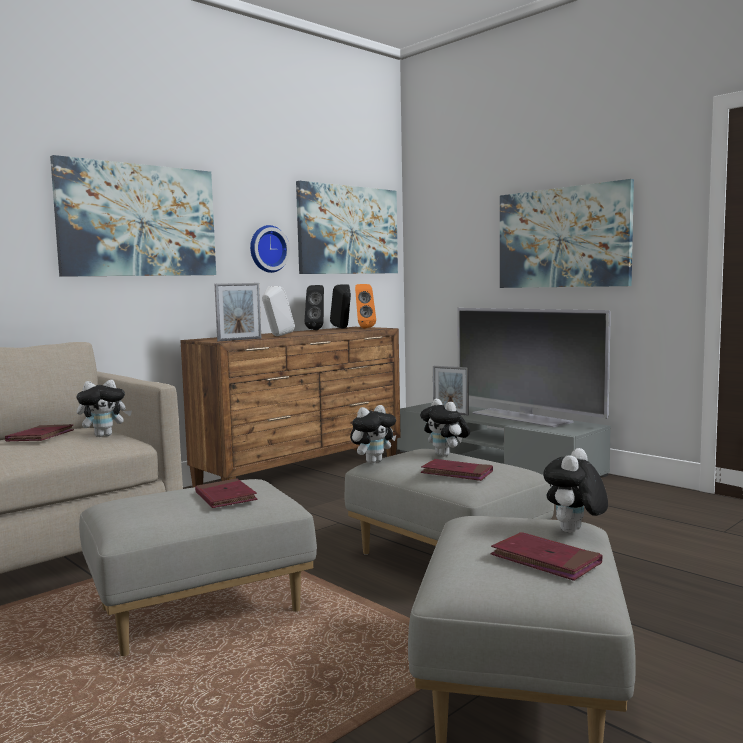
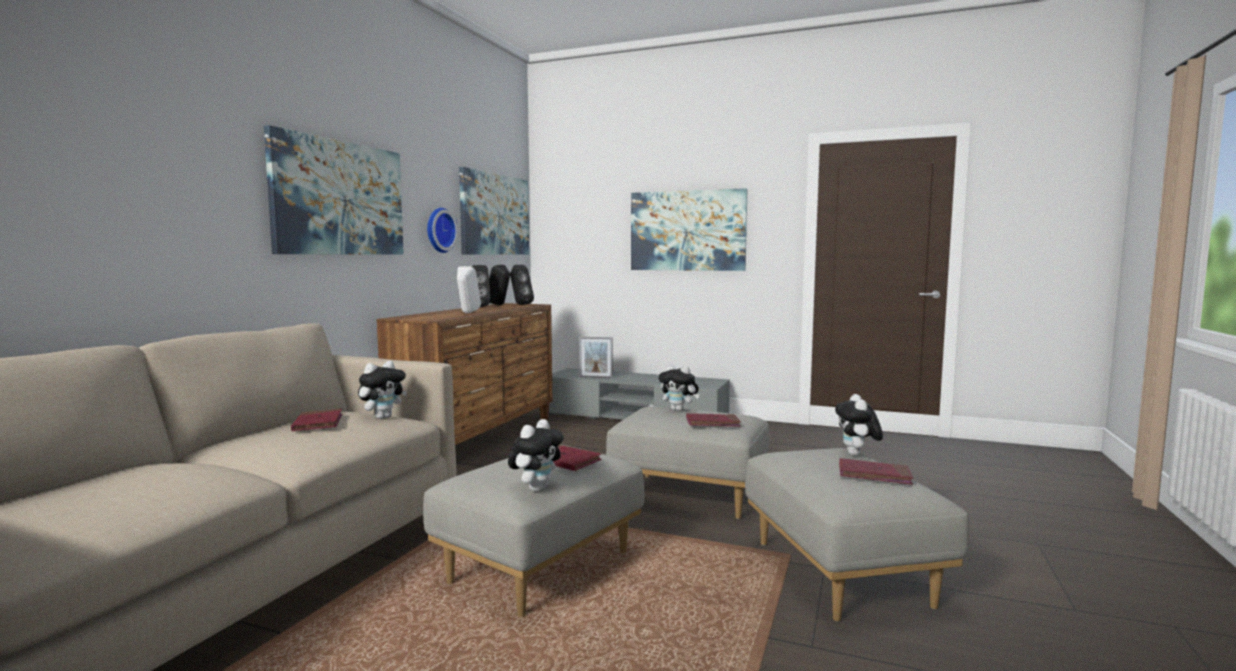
camera: 25 degrees left, 0 degrees up
picture frame [215,283,261,341] -> none
plush toy [350,405,396,464] -> plush toy moved to [508,419,564,491]
orange speaker [355,284,376,329] -> black speaker [510,265,534,305]
television [457,308,611,427] -> none

